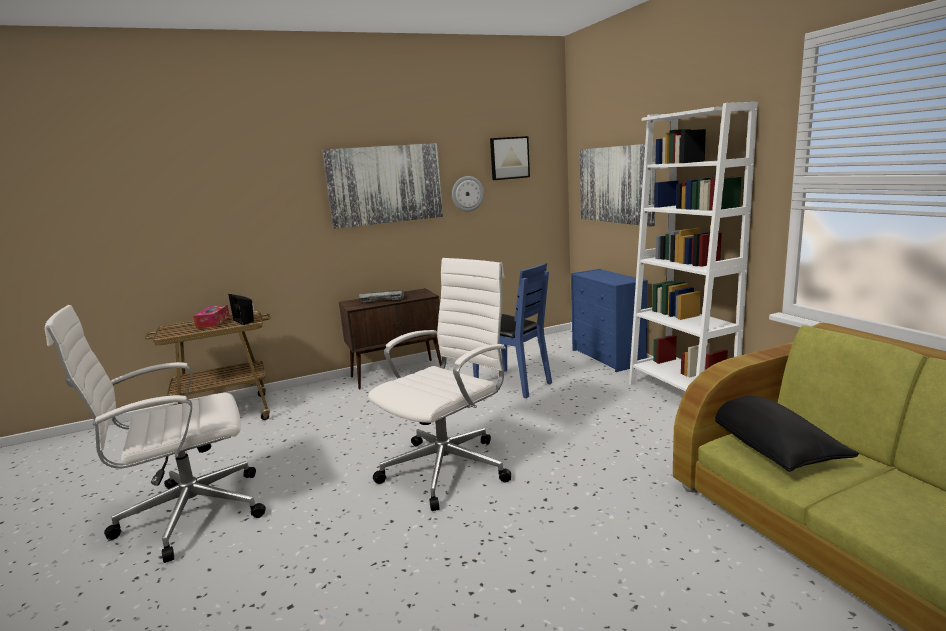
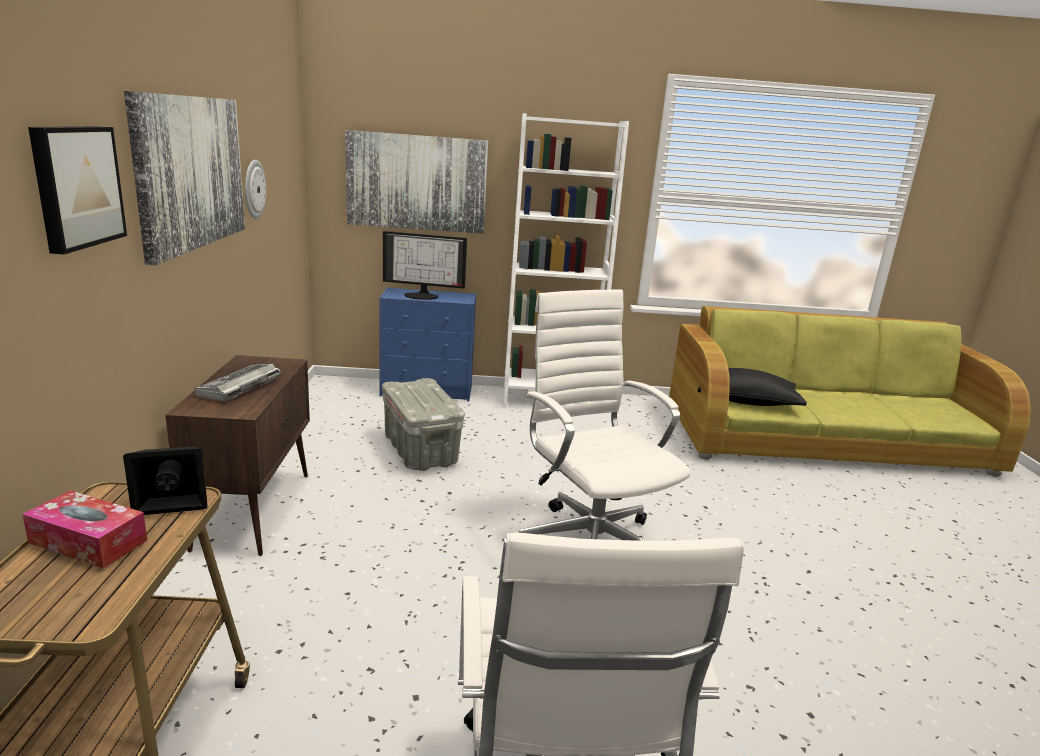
camera: 70 degrees left, 5 degrees up
blue chair [473,263,552,398] -> grey storage box [382,378,465,471]
picture [490,136,530,180] -> picture moved to [28,126,127,254]
none -> monitor [383,231,467,300]

